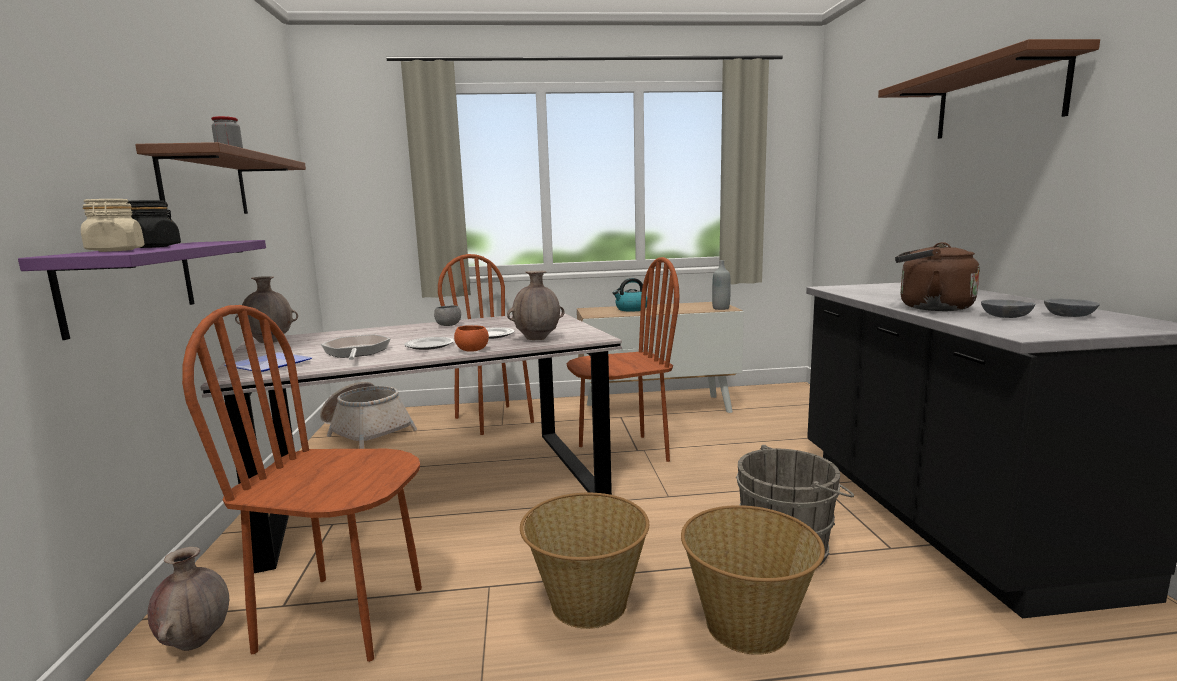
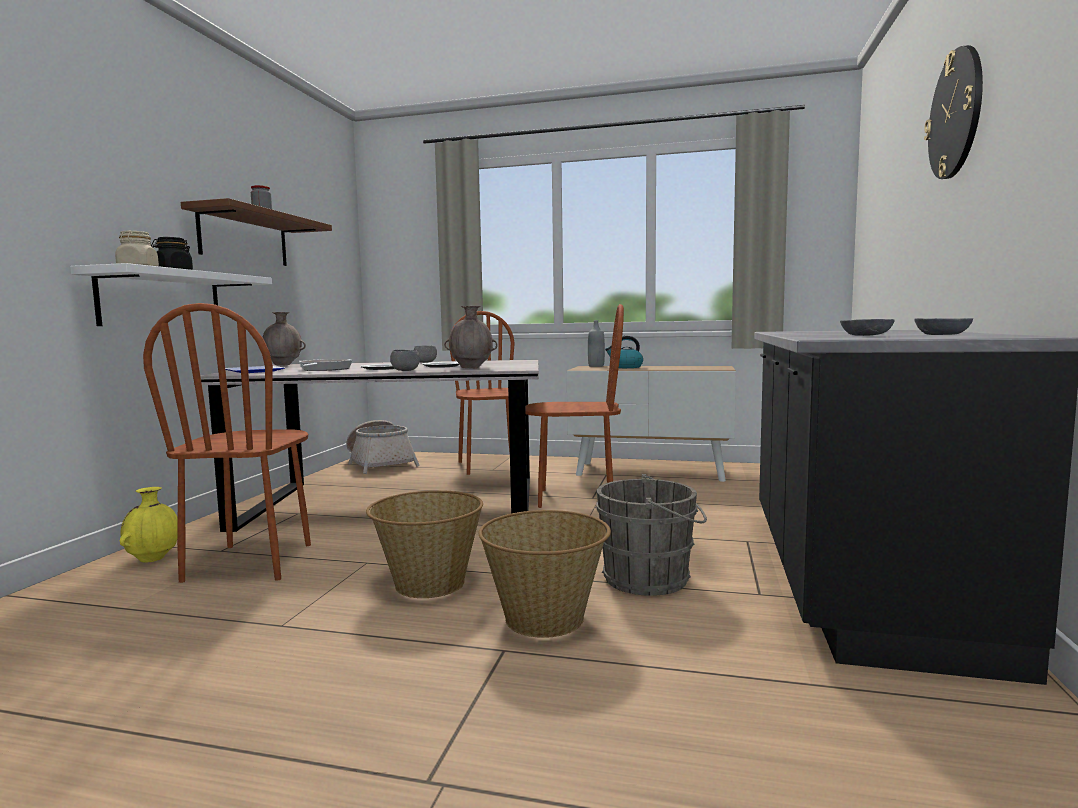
camera: 20 degrees right, 5 degrees down
purple shelf [18,240,266,340] -> white shelf [70,263,272,326]
brown vase [148,547,229,651] -> yellow vase [120,487,178,563]
brown chair [182,305,422,662] -> brown chair turned 120 degrees counterclockwise [143,303,311,583]
orange bowl [454,325,489,352] -> grey bowl [390,350,420,371]
grey bottle [712,260,731,310] -> grey bottle moved to [588,320,605,367]
brown shelf [878,39,1100,139] -> wall clock [924,45,983,179]
brown kettle [895,242,980,311] -> none

